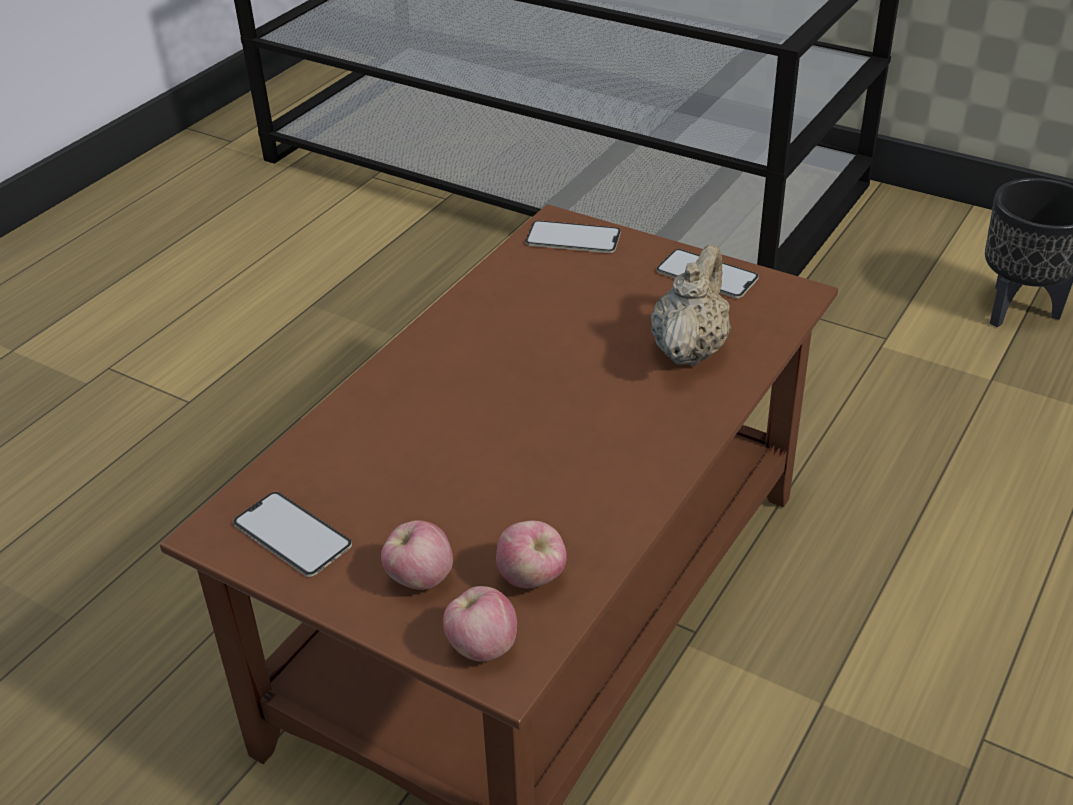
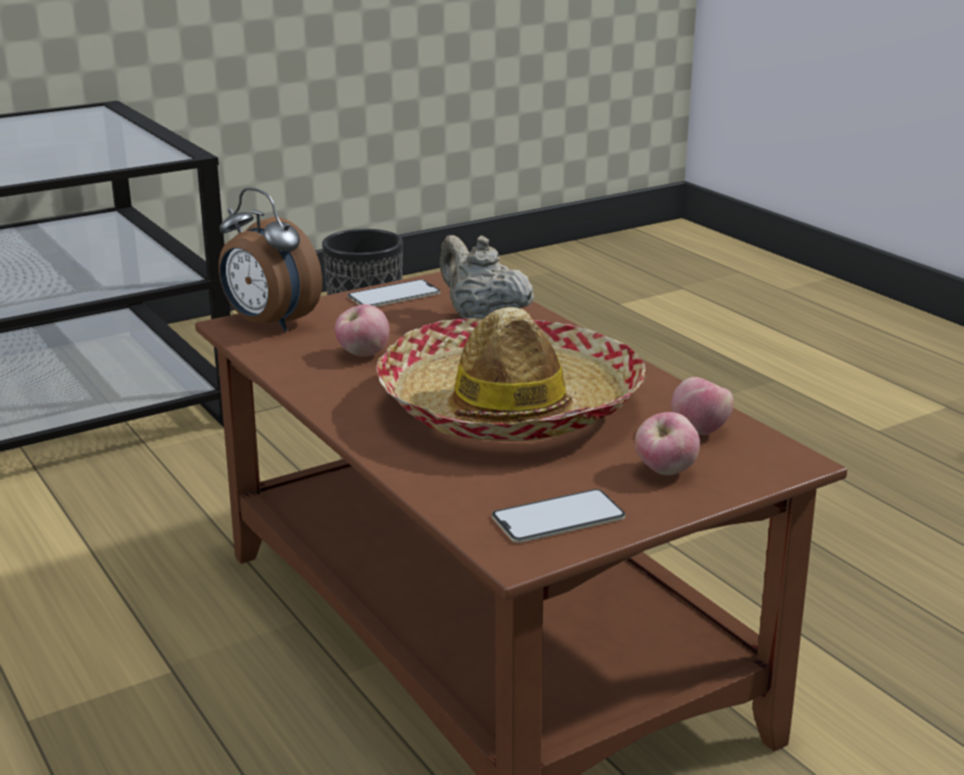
camera: 65 degrees left, 15 degrees down
apple [443,586,517,662] -> apple moved to [335,304,389,357]
phone [526,220,621,253] -> alarm clock [219,188,322,332]
none -> hat [376,307,646,441]

